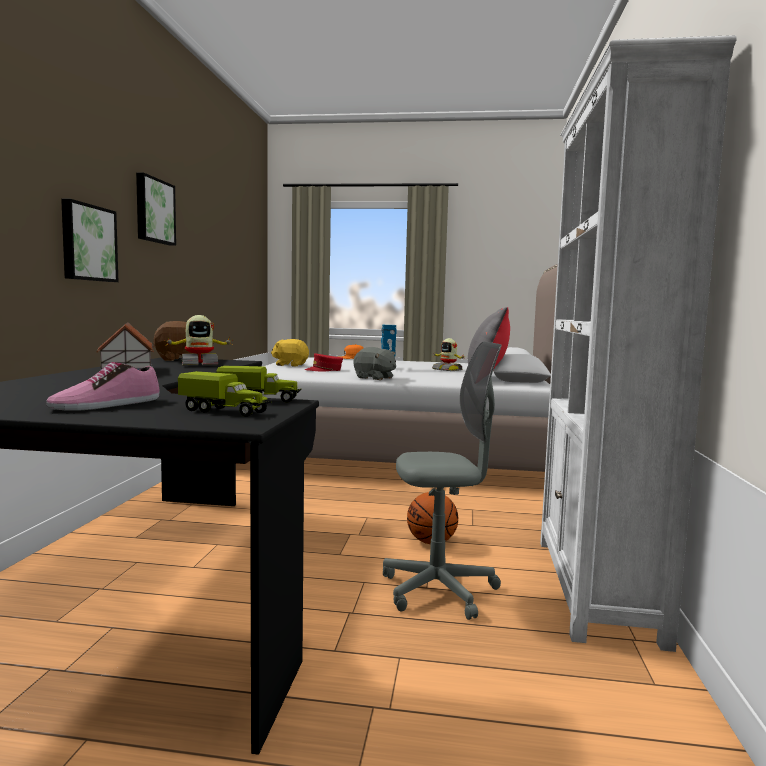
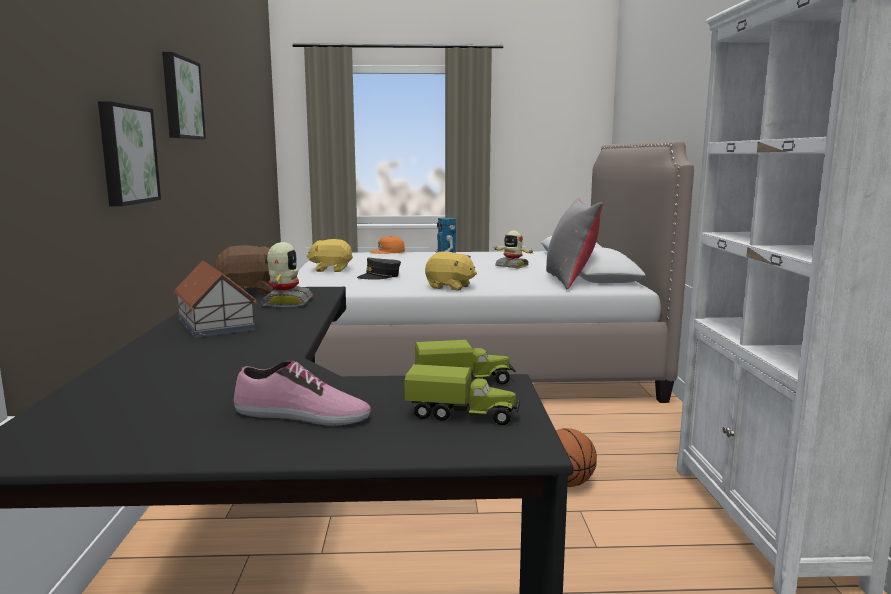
camera: 10 degrees left, 5 degrees up
shoe [46,362,160,411] -> shoe turned 105 degrees counterclockwise [233,361,371,426]
toy robot [165,315,233,366] -> toy robot turned 60 degrees counterclockwise [261,242,313,307]
red cap [304,353,343,371] -> grey cap [357,258,401,280]
grey plush toy [354,347,396,380] -> yellow plush toy [425,252,477,291]
grey office chair [383,341,502,620] -> none

